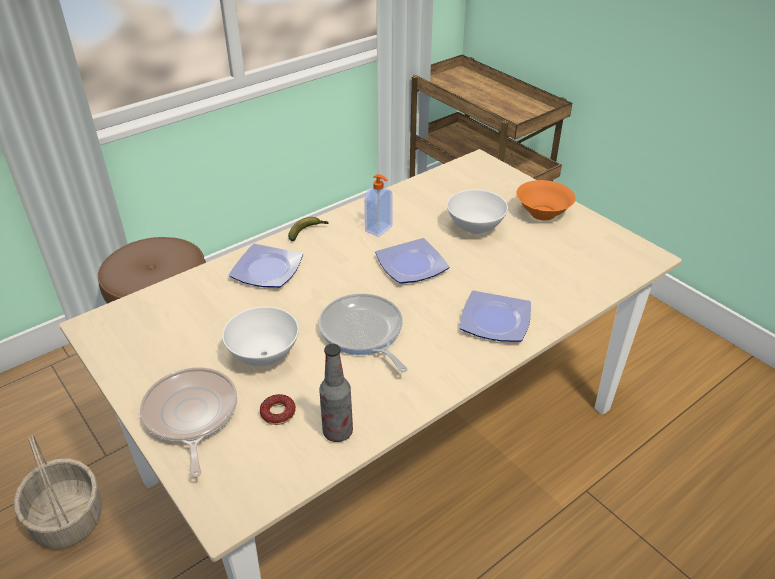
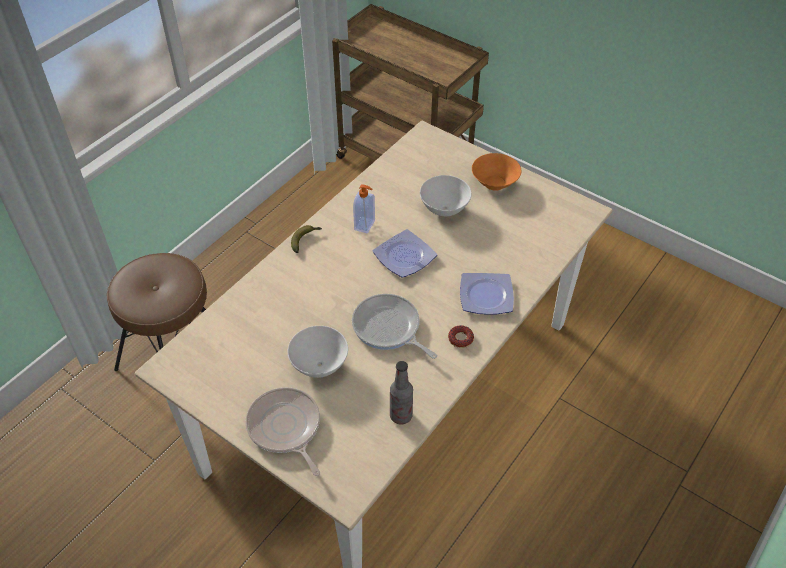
camera: 15 degrees left, 10 degrees up
basket [14,435,102,548] -> none
plate [229,244,303,288] -> none
donut [260,394,296,425] -> donut moved to [448,325,474,348]

